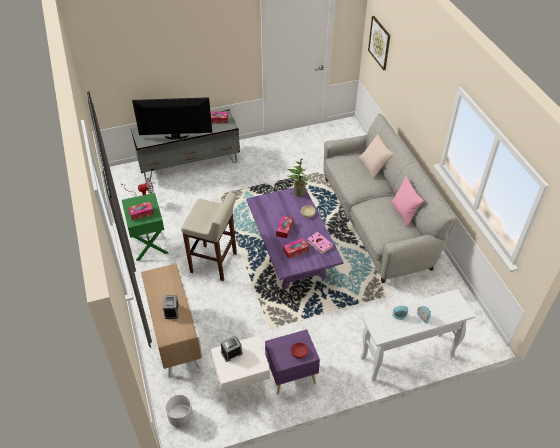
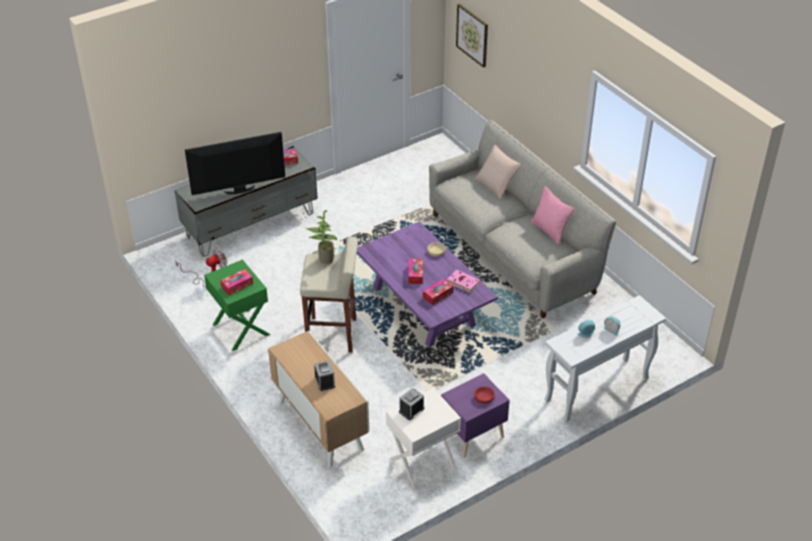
camera: 15 degrees left, 5 degrees down
white planter [165,395,193,428] -> none
potted plant [287,159,308,197] -> potted plant moved to [306,210,337,264]

